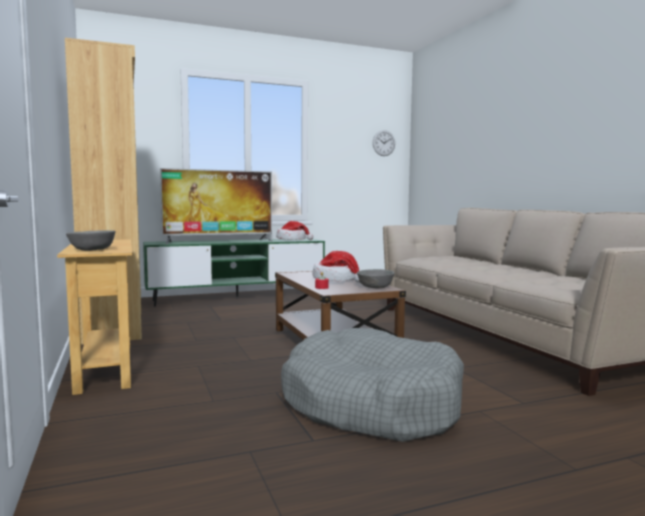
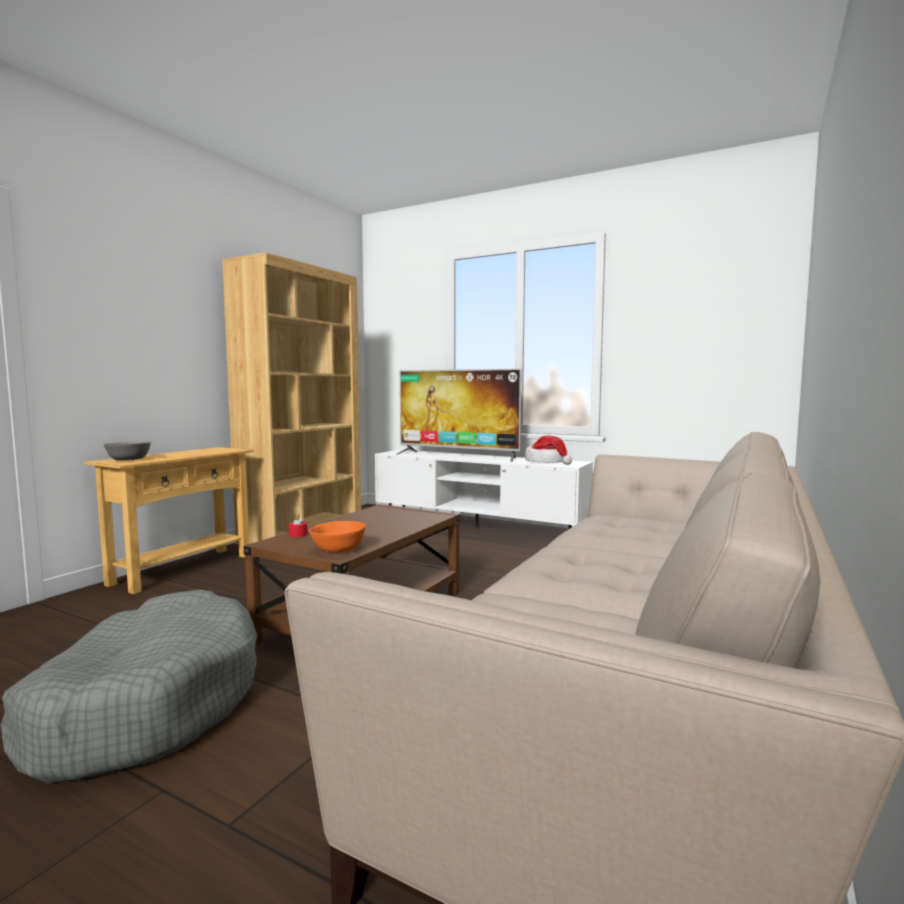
camera: 50 degrees right, 0 degrees up
green tv stand [143,238,325,306] -> white tv stand [375,450,593,529]
hat [313,251,360,283] -> none
grey bowl [357,269,395,288] -> orange bowl [309,521,366,553]
wall clock [373,130,395,156] -> none

